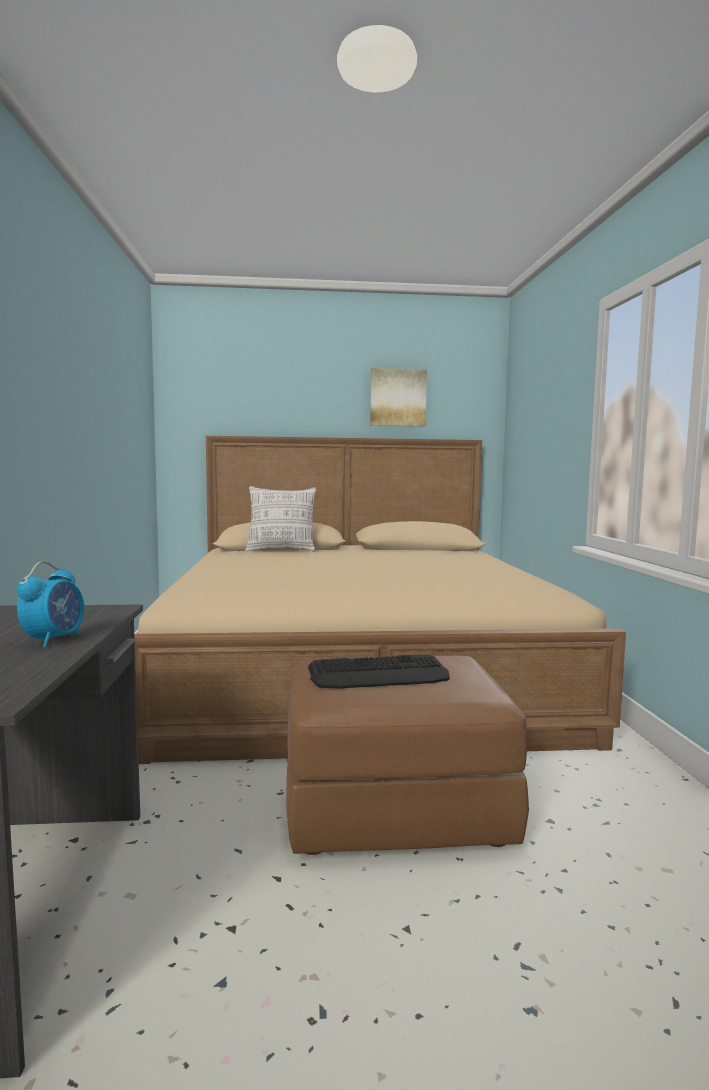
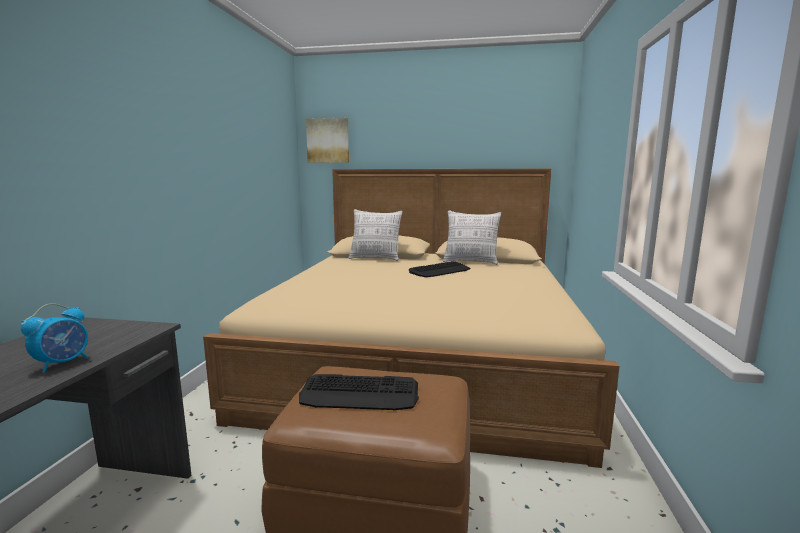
camera: 15 degrees right, 5 degrees up
picture [370,368,427,426] -> picture moved to [306,118,349,163]
none -> keyboard [409,262,470,277]
none -> pillow [443,210,501,265]

